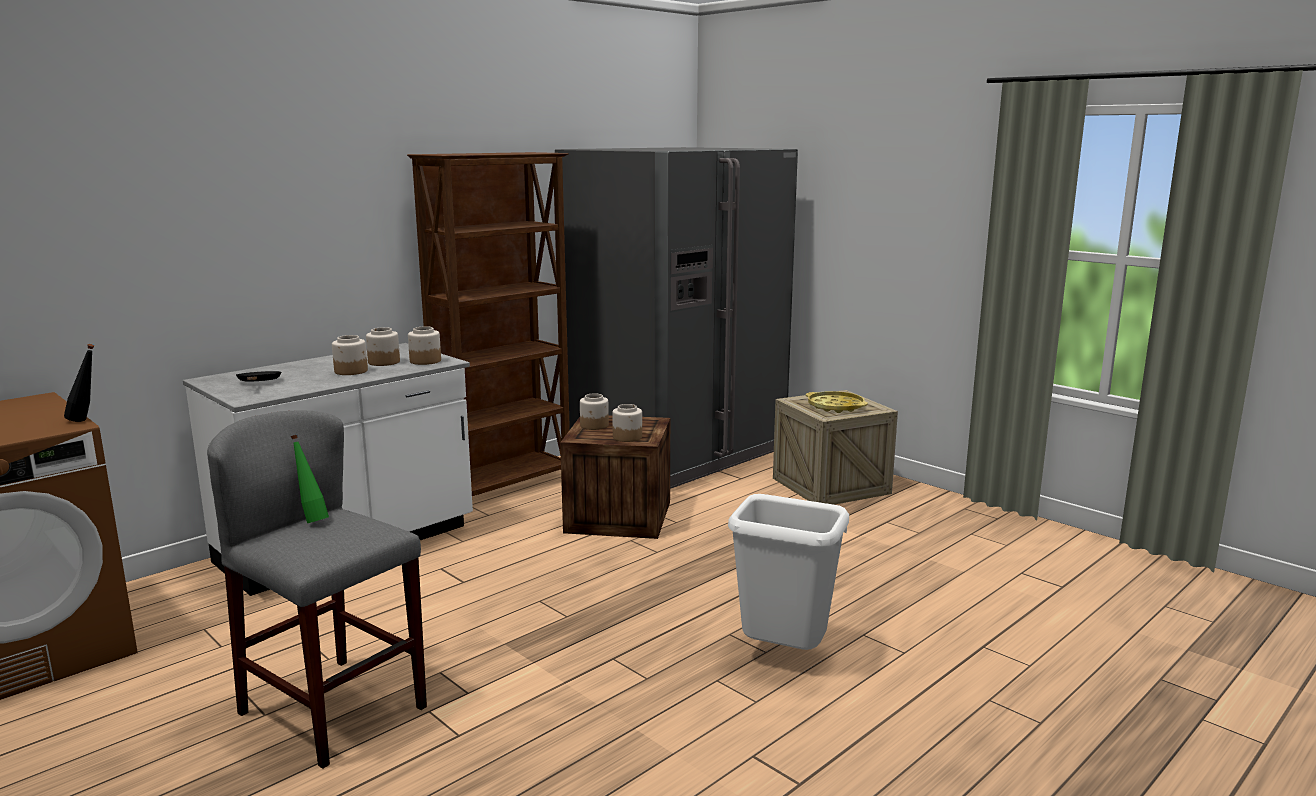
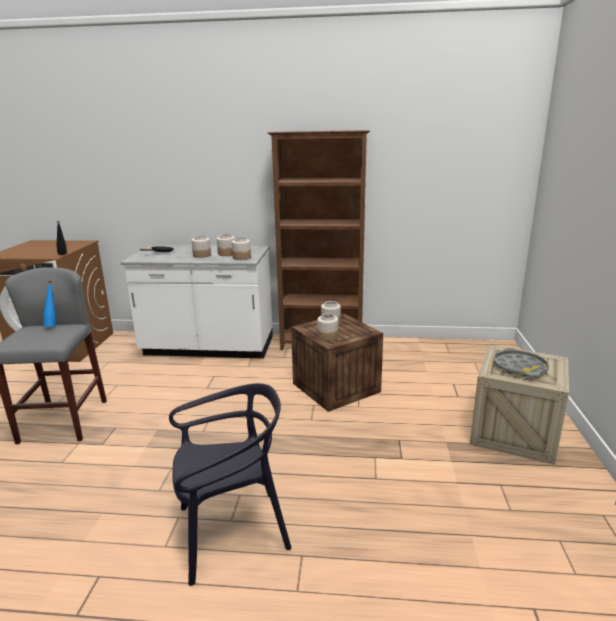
camera: 50 degrees right, 5 degrees up
green bottle [291,435,329,523] -> blue bottle [43,281,56,327]
grey fridge [555,147,798,489] -> none
white trash can [728,494,849,658] -> black chair [169,383,291,586]
yellow tray [806,391,868,413] -> grey tray [494,348,549,377]

